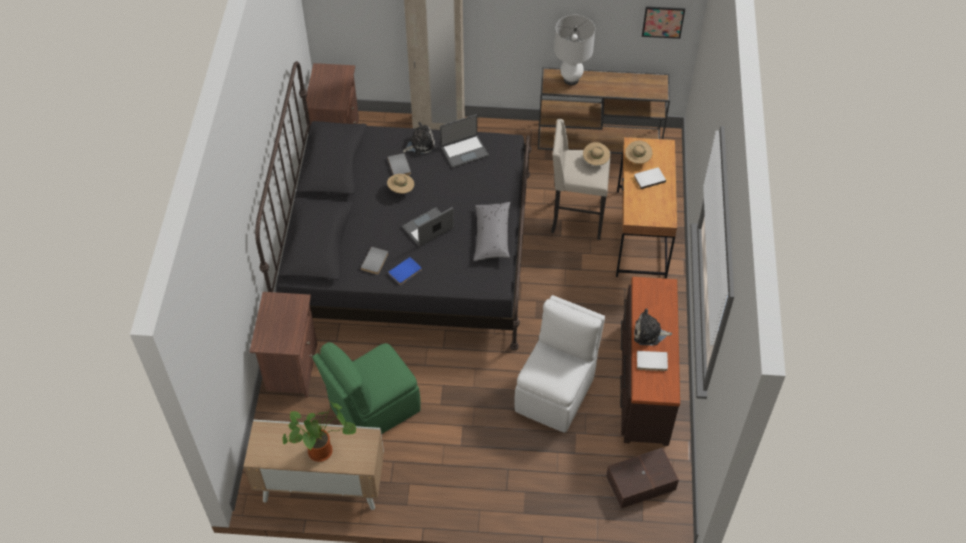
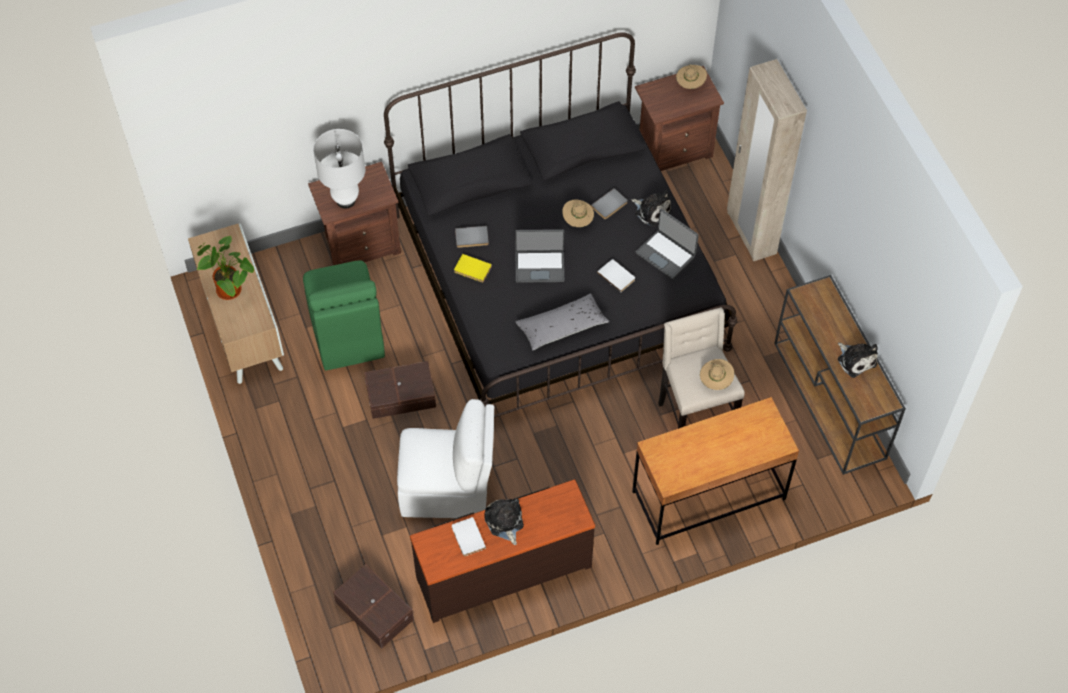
camera: 65 degrees right, 5 degrees up
green chair [312,342,421,434] -> green chair turned 135 degrees counterclockwise [303,261,385,371]
blue book [388,257,422,285] -> yellow book [454,254,492,283]
laptop [402,207,454,246] -> laptop turned 150 degrees clockwise [515,229,564,283]
white table lamp [554,15,595,85] -> white table lamp moved to [313,129,366,209]
beige hat [625,141,652,164] -> beige hat moved to [676,64,707,89]
white book [634,168,666,189] -> white book moved to [597,259,635,293]
picture [642,6,685,39] -> none
none -> brown storage box [364,361,436,419]
none -> plush toy [838,342,878,378]

